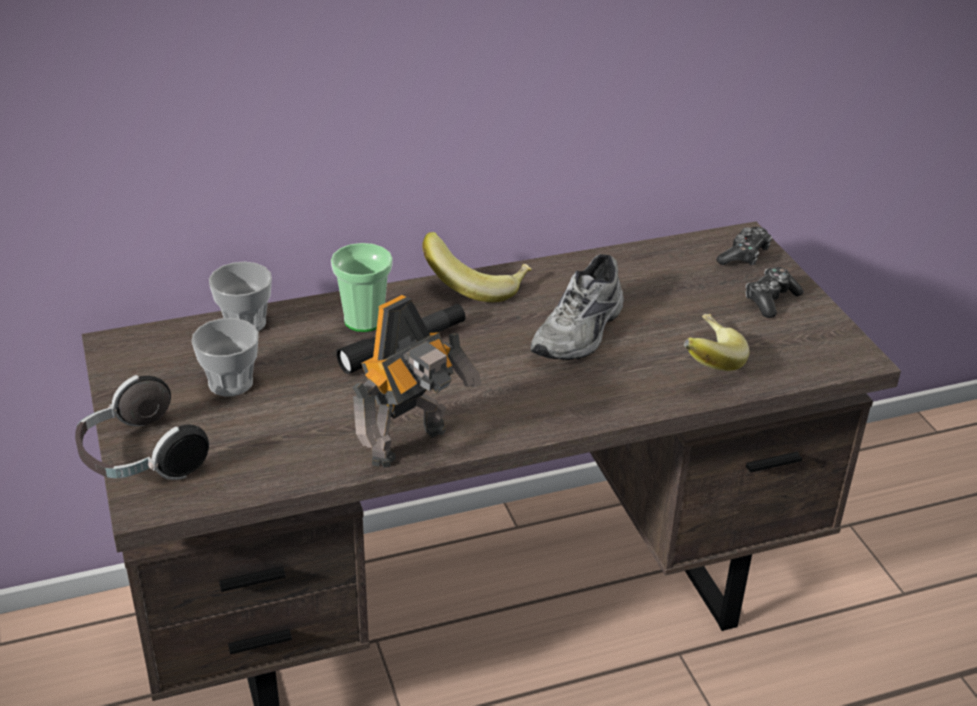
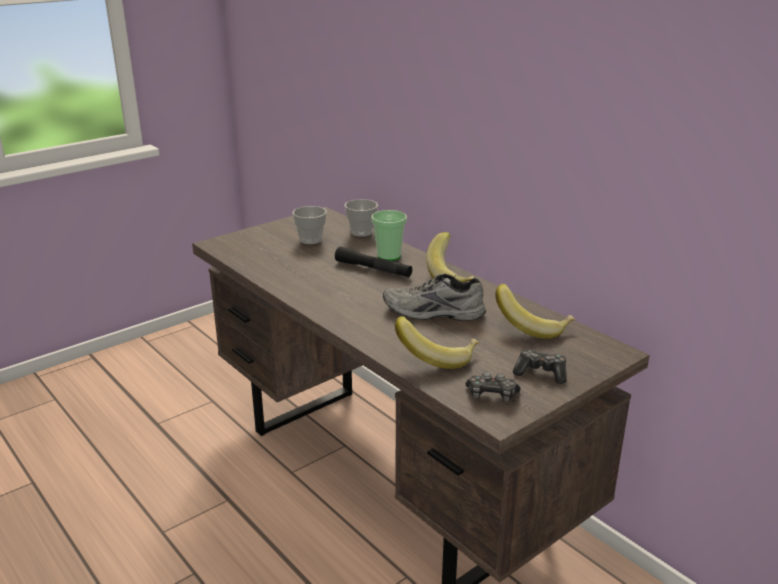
camera: 70 degrees right, 10 degrees down
headphones [75,375,209,480] -> none
toy robot [352,295,481,468] -> none
game controller [716,227,772,266] -> game controller moved to [466,372,521,402]
none -> banana [495,284,575,339]

